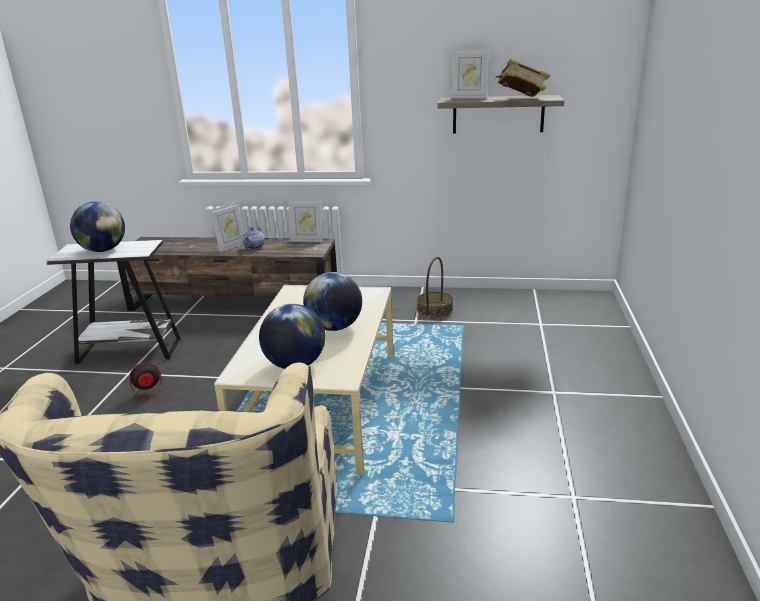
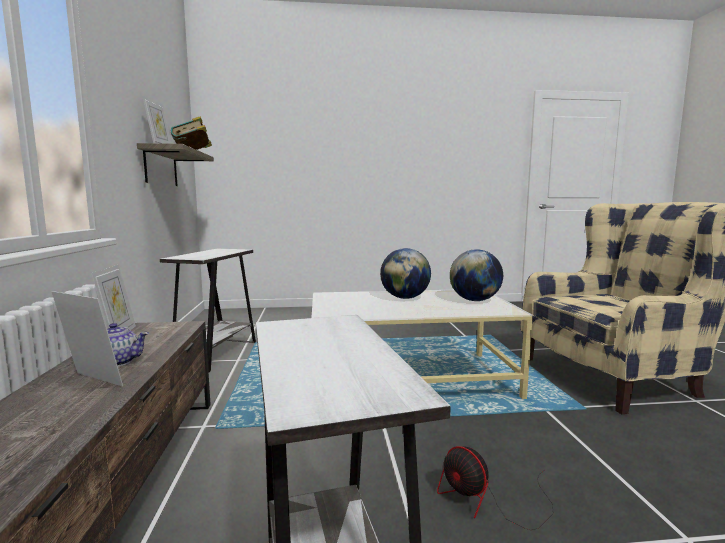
camera: 105 degrees left, 15 degrees down
globe [70,201,125,252] -> none
basket [417,257,453,318] -> white side table [160,249,256,372]

